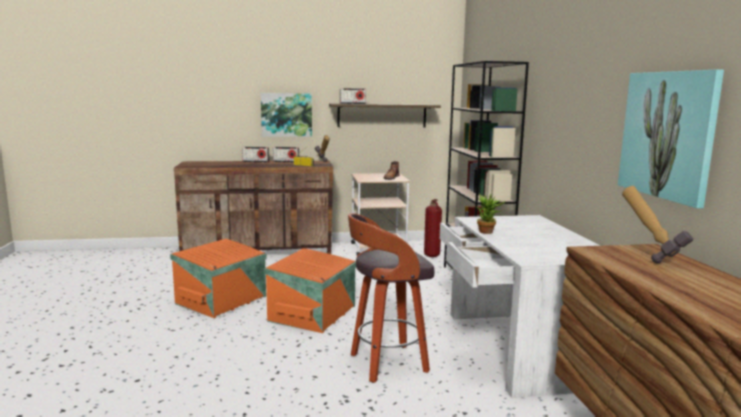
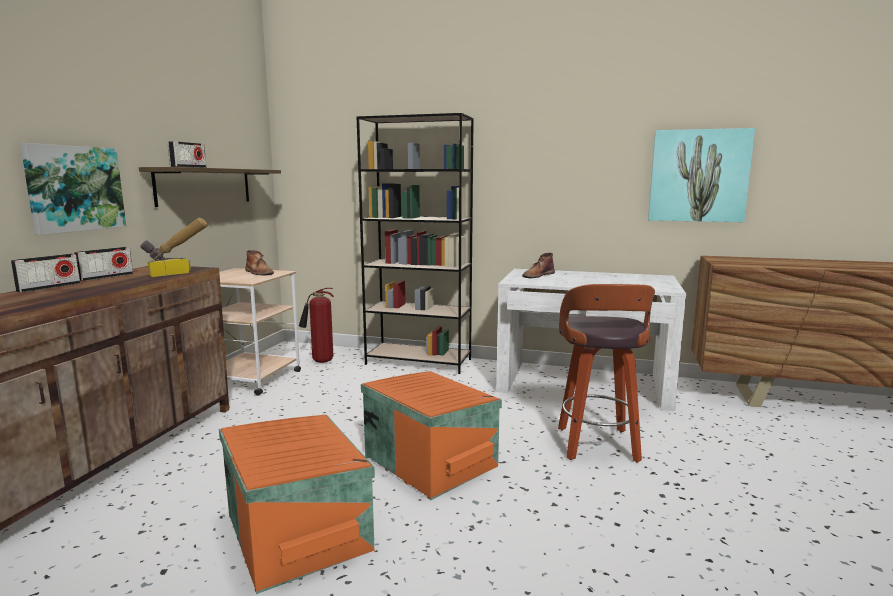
camera: 65 degrees left, 0 degrees up
potted plant [476,193,506,234] -> none
hammer [622,186,693,263] -> none
none -> brown boot [522,253,555,278]

